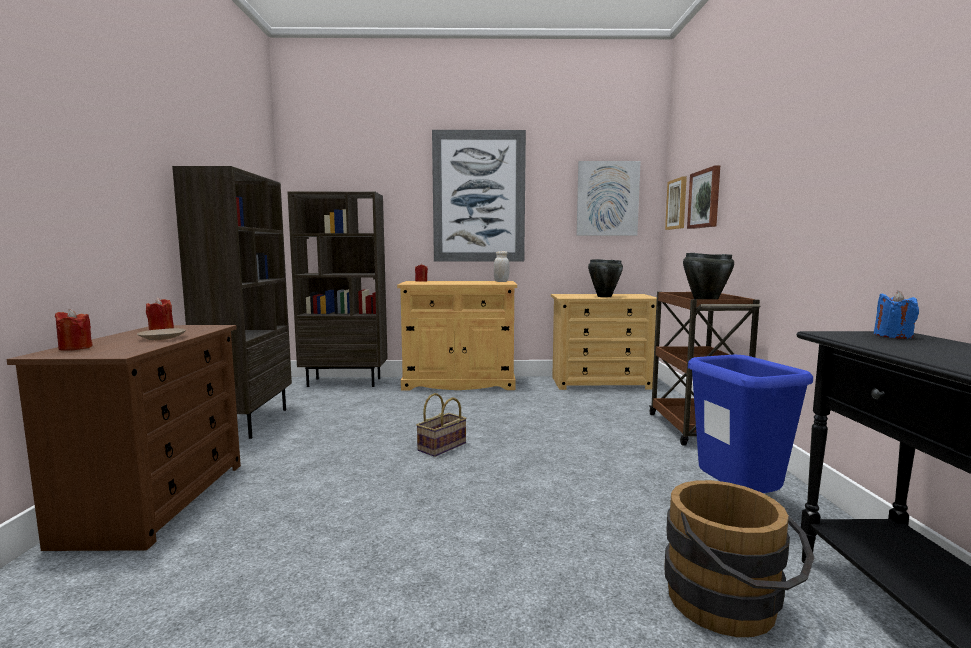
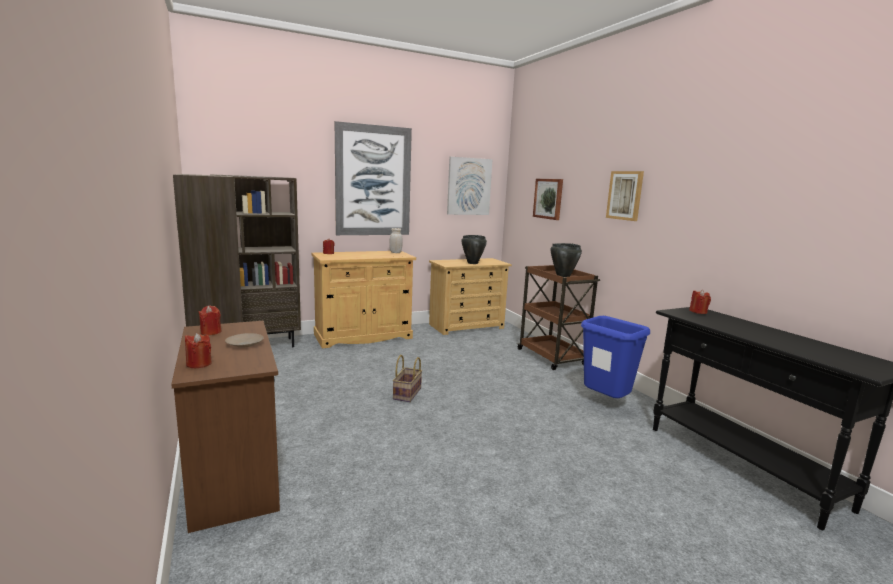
camera: 25 degrees left, 5 degrees up
brown bucket [664,480,815,637] -> none
picture [665,176,687,230] -> picture moved to [606,171,644,221]
blue candle [874,291,919,339] -> red candle [689,290,711,314]

